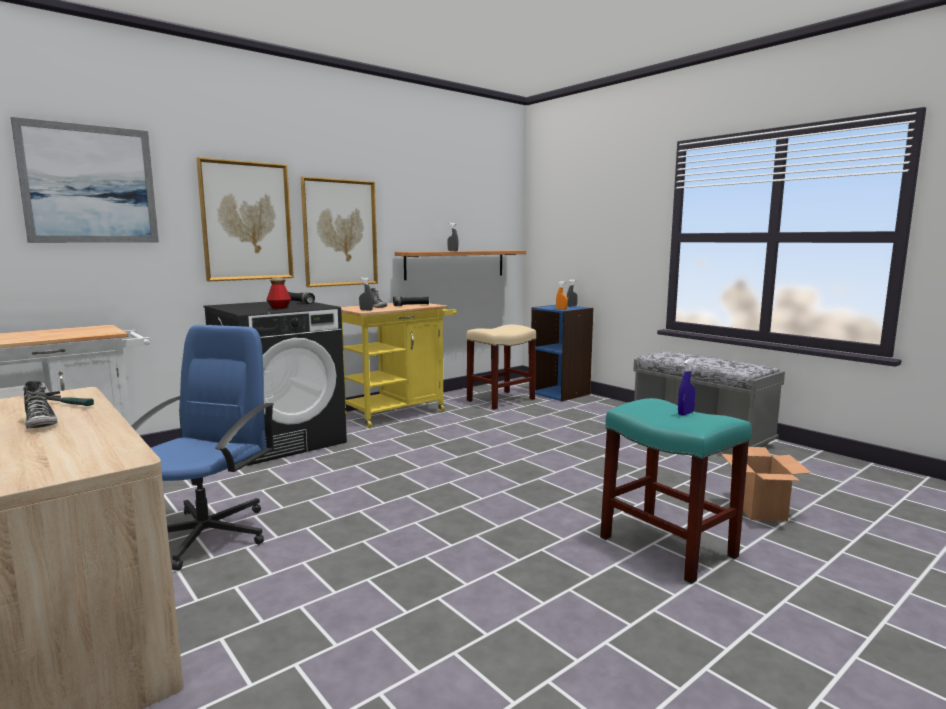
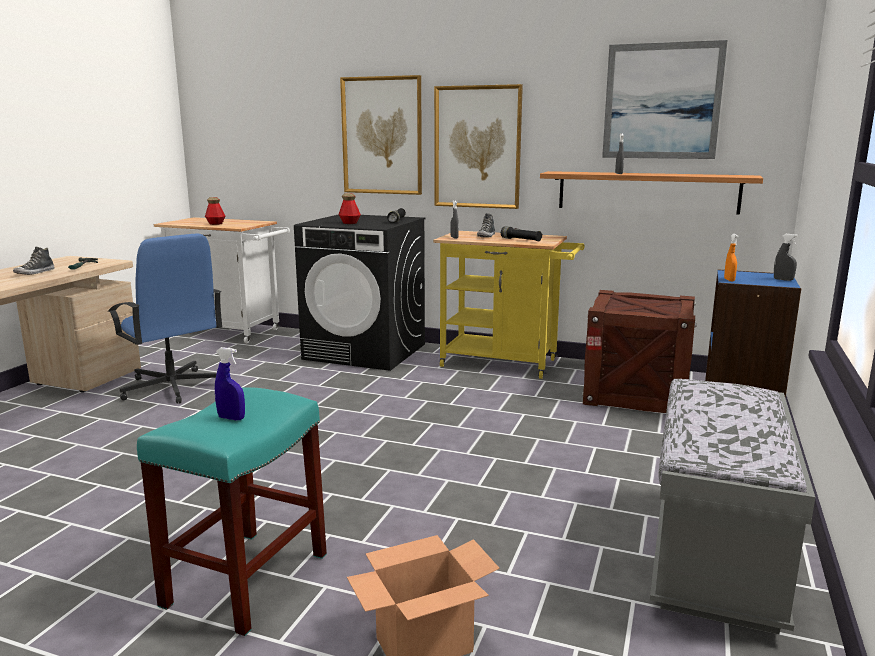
camera: 60 degrees right, 5 degrees up
picture [11,117,159,243] -> picture moved to [602,40,728,159]
blue office chair [132,325,274,571] -> blue office chair turned 60 degrees clockwise [108,233,222,404]
beige stool [466,325,536,410] -> crate [582,290,697,413]
none -> bottle [205,197,225,225]

